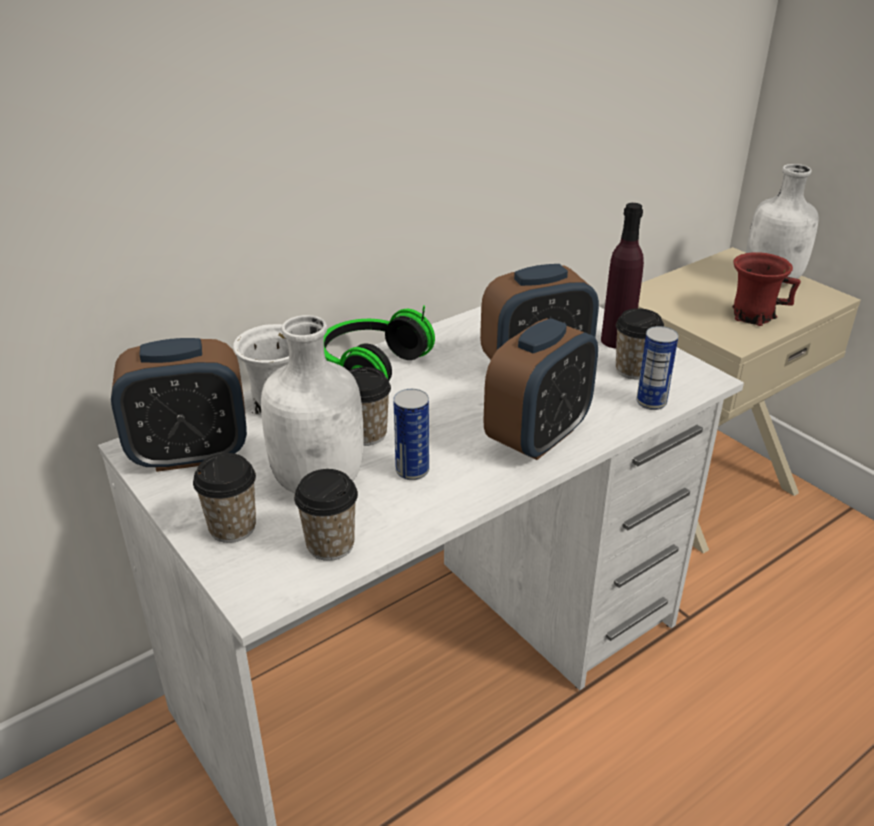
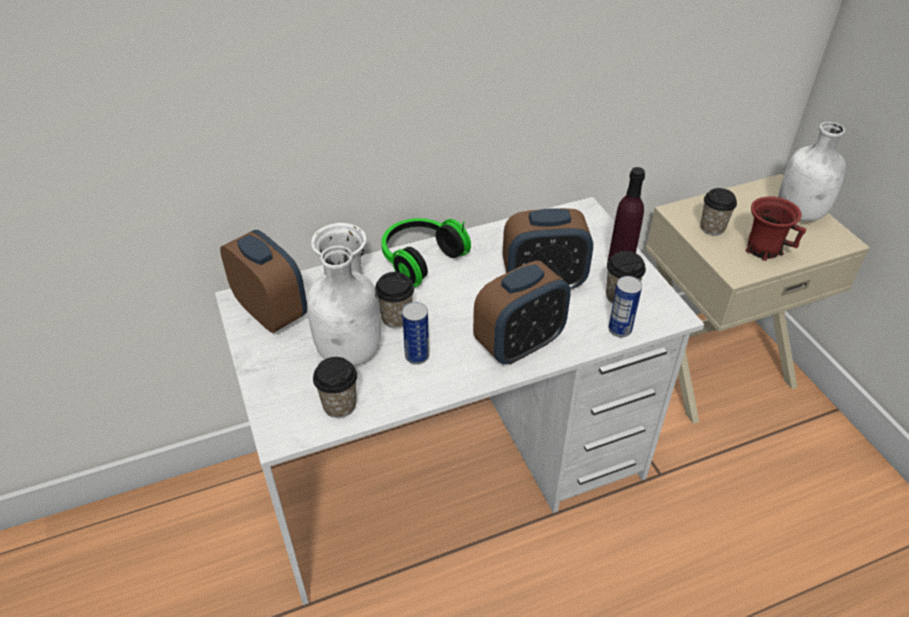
camera: 15 degrees right, 10 degrees up
alarm clock [111,338,247,472] -> alarm clock turned 135 degrees counterclockwise [220,230,307,333]
cup [193,453,256,543] -> cup moved to [700,188,737,236]

